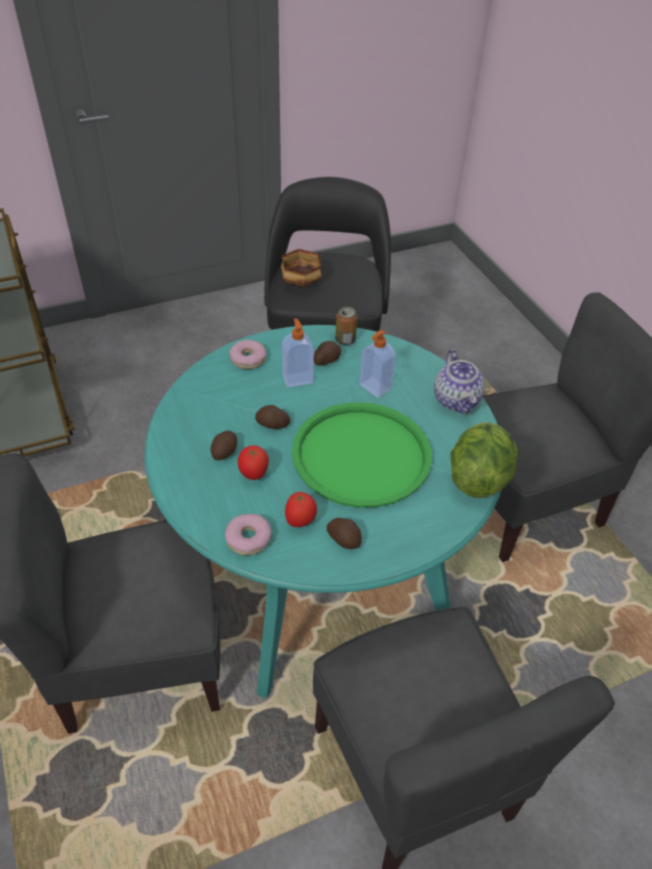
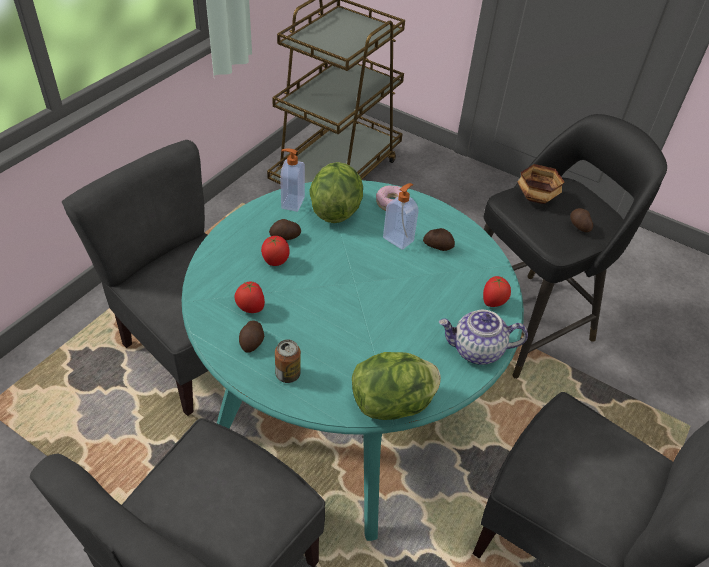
camera: 55 degrees right, 0 degrees up
donut [225,514,271,556] -> none
potato [255,405,290,429] -> potato moved to [570,208,593,232]
green tray [292,402,432,508] -> none
can [335,307,357,345] -> can moved to [275,339,301,383]
soap dispenser [360,330,396,398] -> soap dispenser moved to [280,148,305,212]
teapot [434,349,485,414] -> teapot turned 45 degrees clockwise [439,310,528,365]
none -> lettuce [309,162,363,223]
none -> tomato [483,276,511,307]

